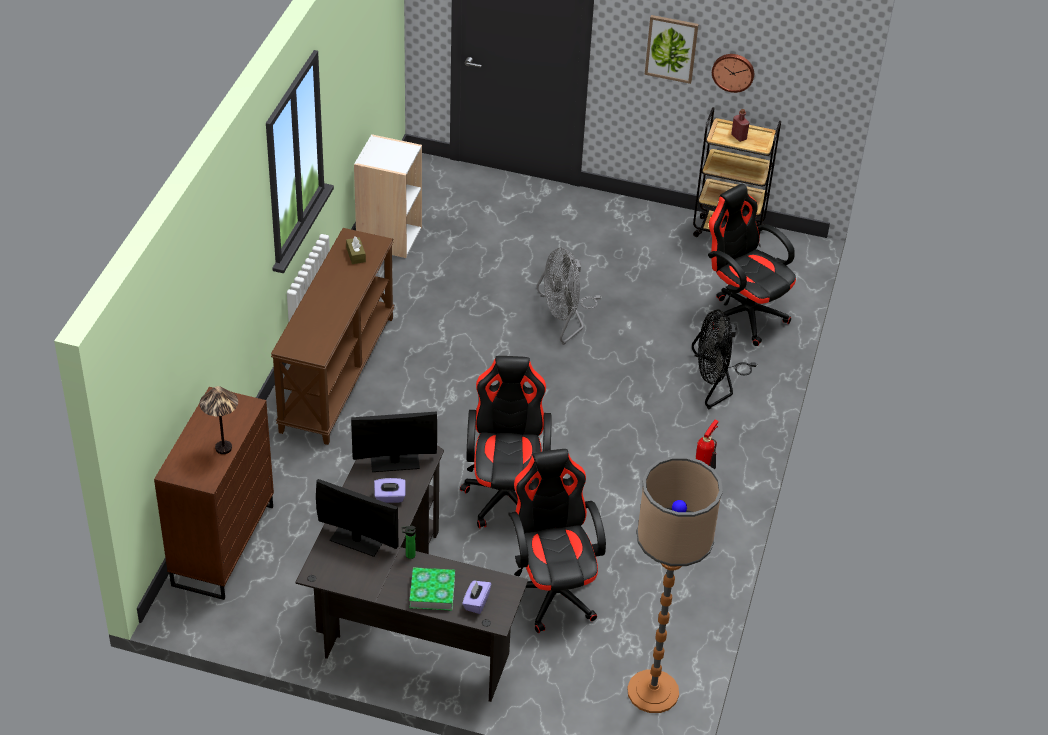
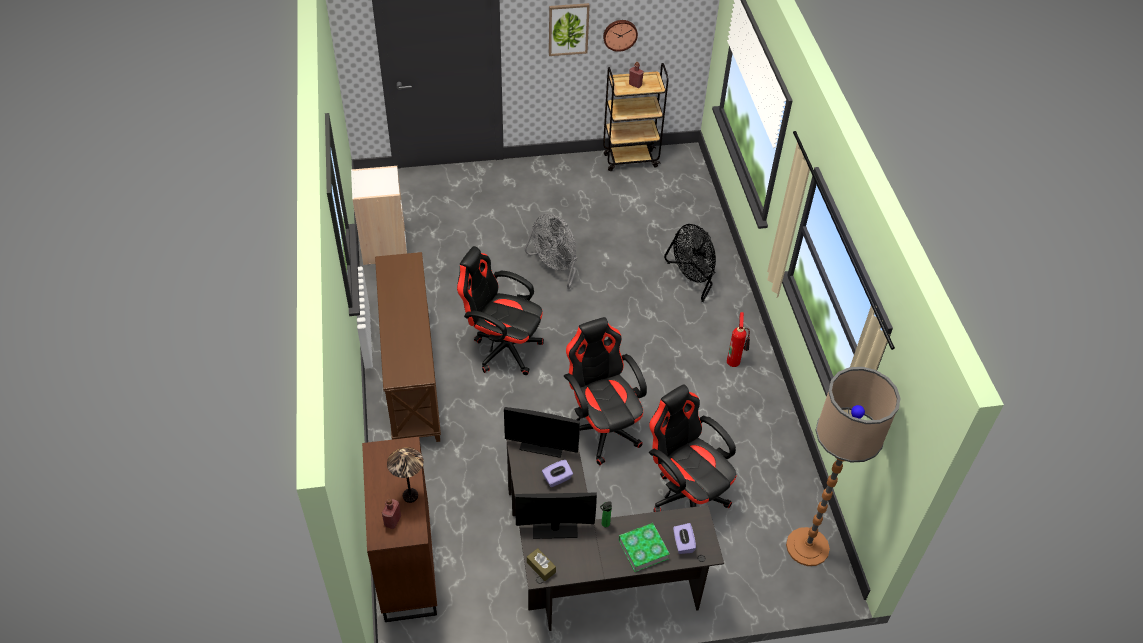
camera: 25 degrees left, 5 degrees up
brown tissue box [346,236,366,264] -> brown tissue box moved to [527,548,556,581]
monitor [351,411,437,472] -> monitor turned 135 degrees counterclockwise [504,407,580,458]
black office chair [708,184,796,346] -> black office chair moved to [457,246,544,375]
none -> red bottle [382,499,401,529]

